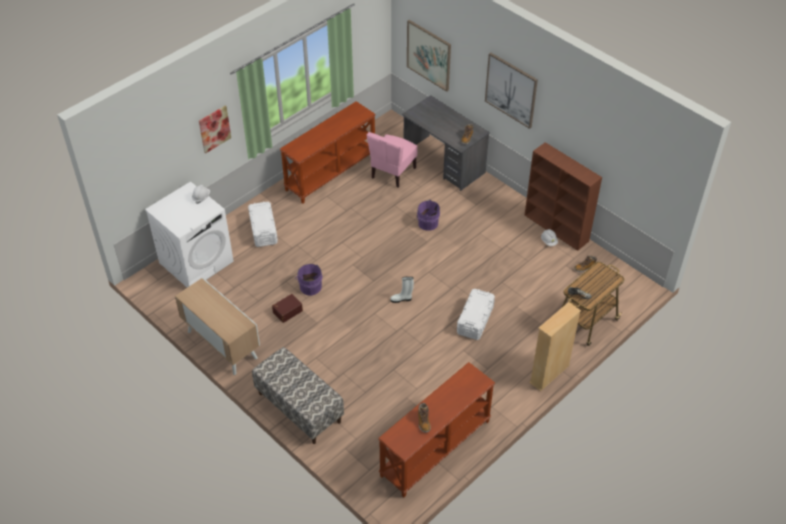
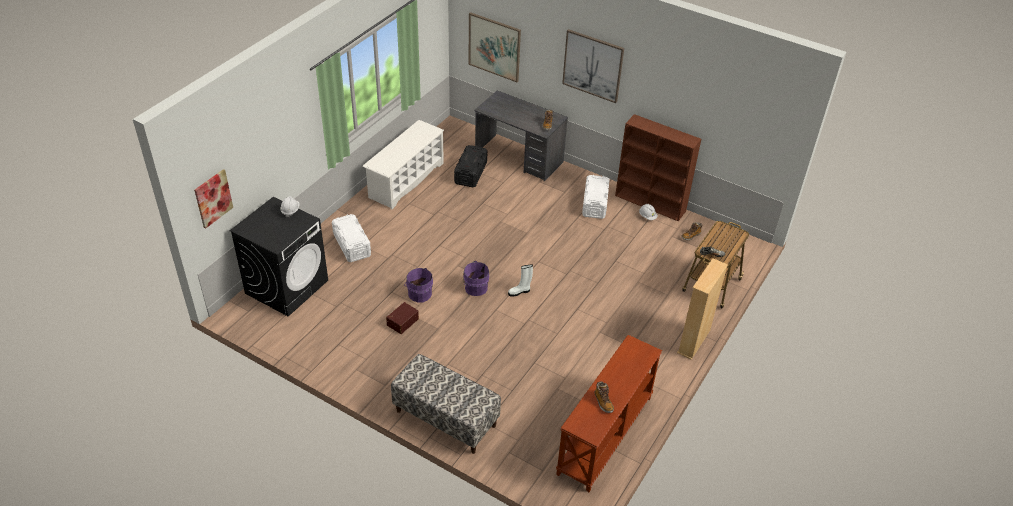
camera: 15 degrees left, 5 degrees down
white washing machine [145,181,234,287] -> black washing machine [229,197,328,316]
cabinet [175,278,260,375] -> none
picture [199,106,231,153] -> picture moved to [194,169,233,229]
brown console table [280,101,376,204] -> white shoe rack [363,120,444,210]
pink chair [367,132,418,188] -> black storage box [454,145,487,187]
purple bucket [416,200,440,231] -> purple bucket moved to [463,261,489,296]
white storage box [457,289,495,340] -> white storage box moved to [582,175,609,219]

